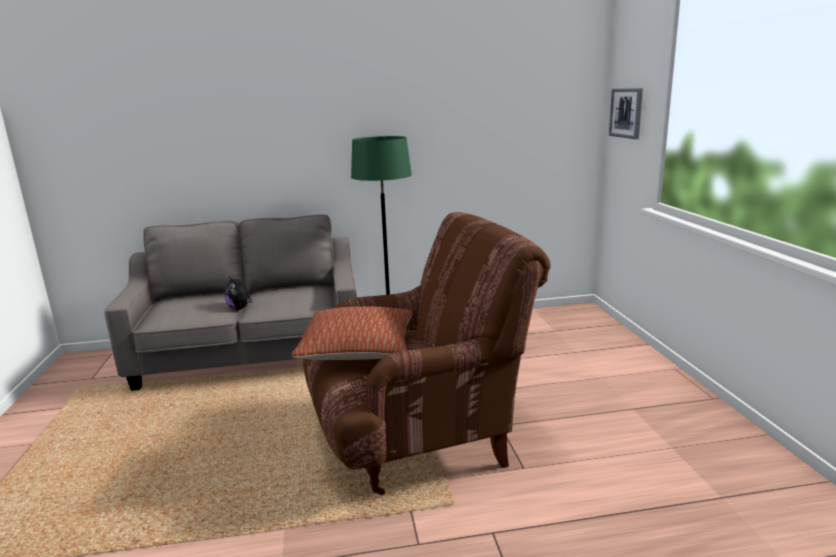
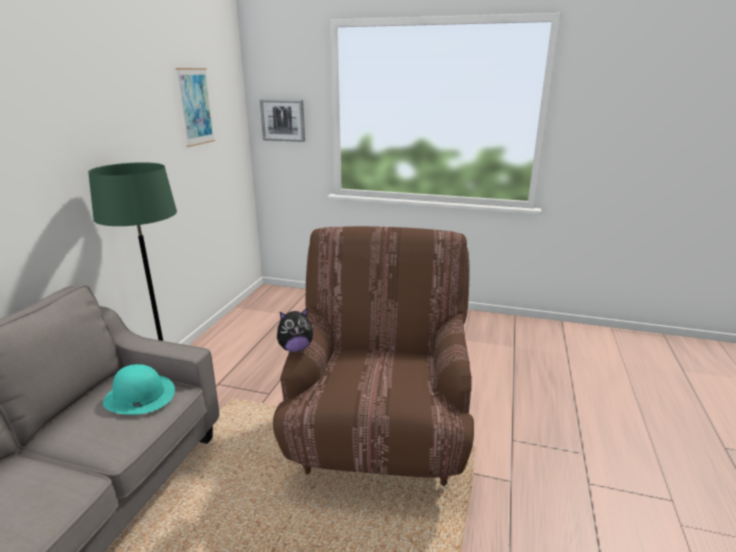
camera: 65 degrees left, 5 degrees up
plush toy [225,276,252,310] -> plush toy moved to [277,308,314,352]
pillow [291,306,412,360] -> none
none -> turquoise hat [103,364,175,415]
none -> picture [176,68,215,147]

